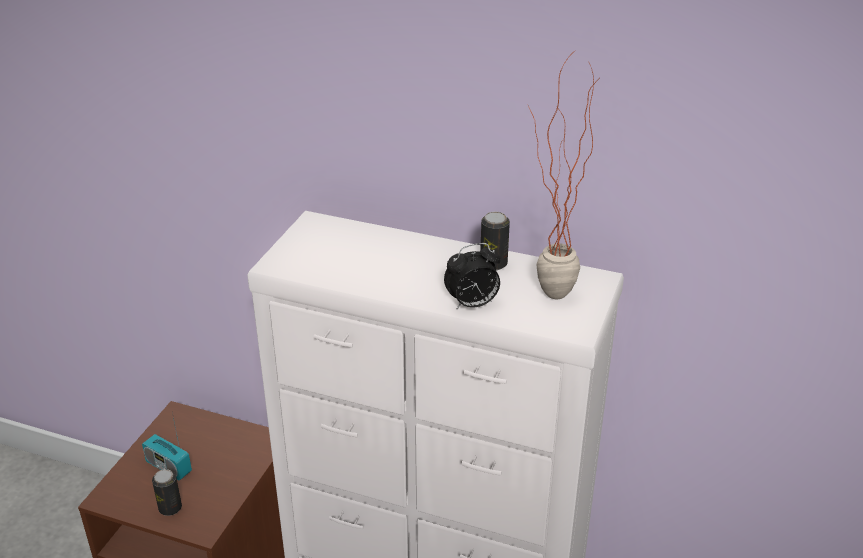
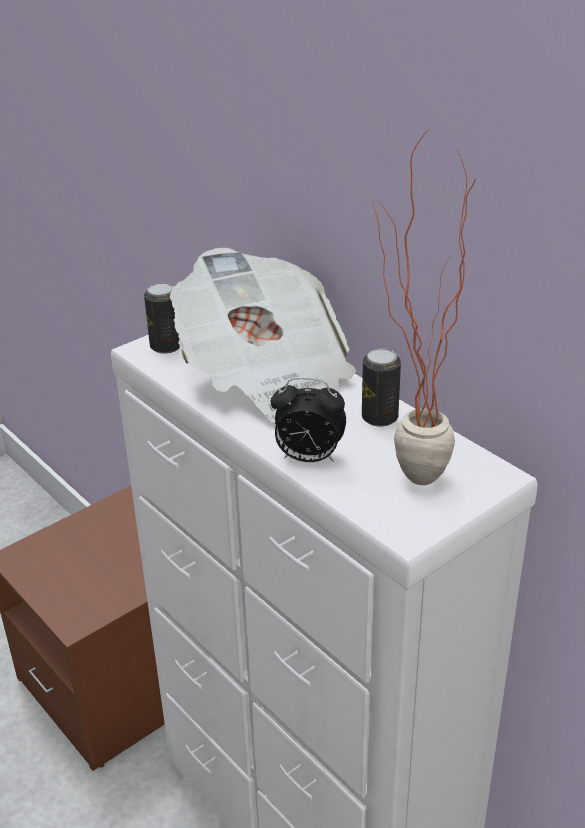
camera: 30 degrees right, 0 degrees up
radio [142,412,192,481] -> none
can [152,469,182,516] -> can moved to [144,283,180,354]
none -> newspaper [170,247,356,423]

